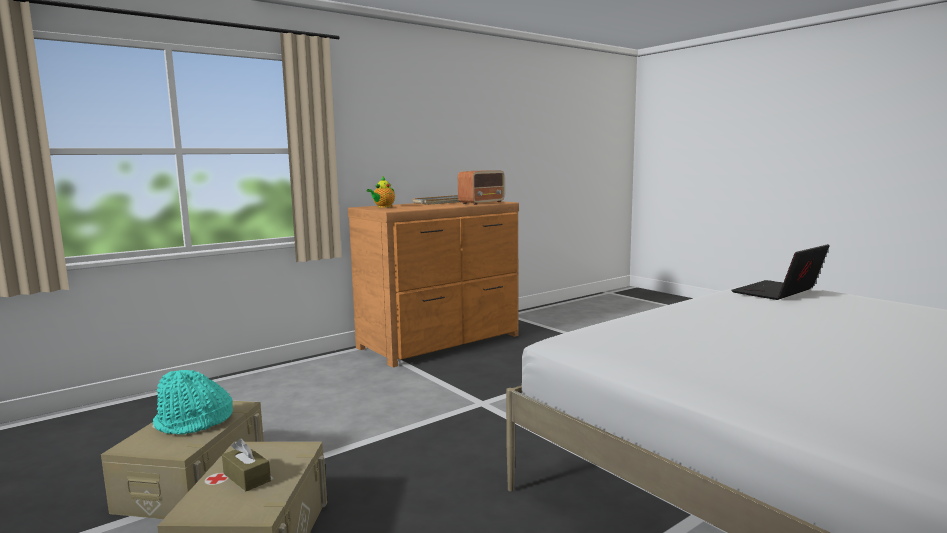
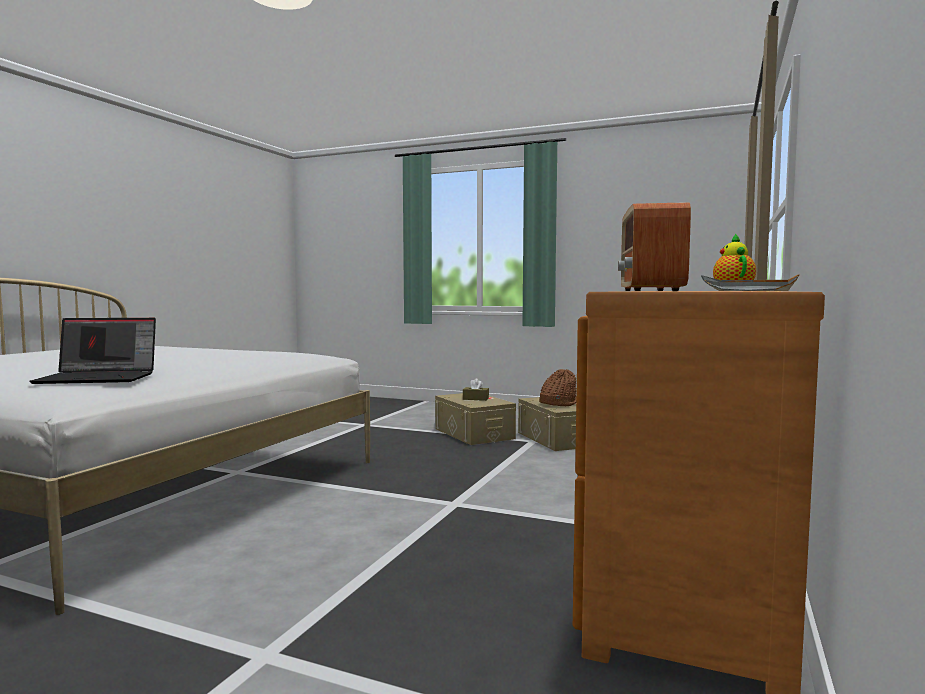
camera: 150 degrees right, 5 degrees down
turquoise hat [153,370,233,435] -> brown hat [539,369,577,406]
laptop [731,244,830,300] -> laptop turned 60 degrees clockwise [29,318,156,384]

